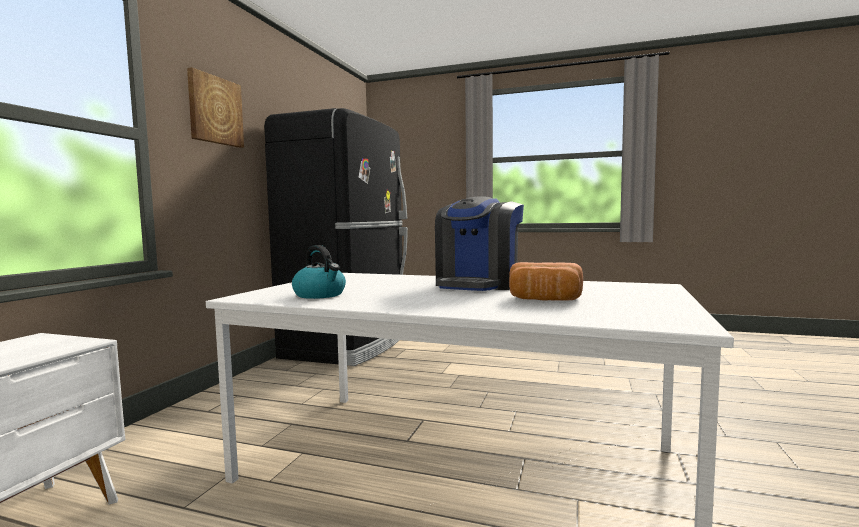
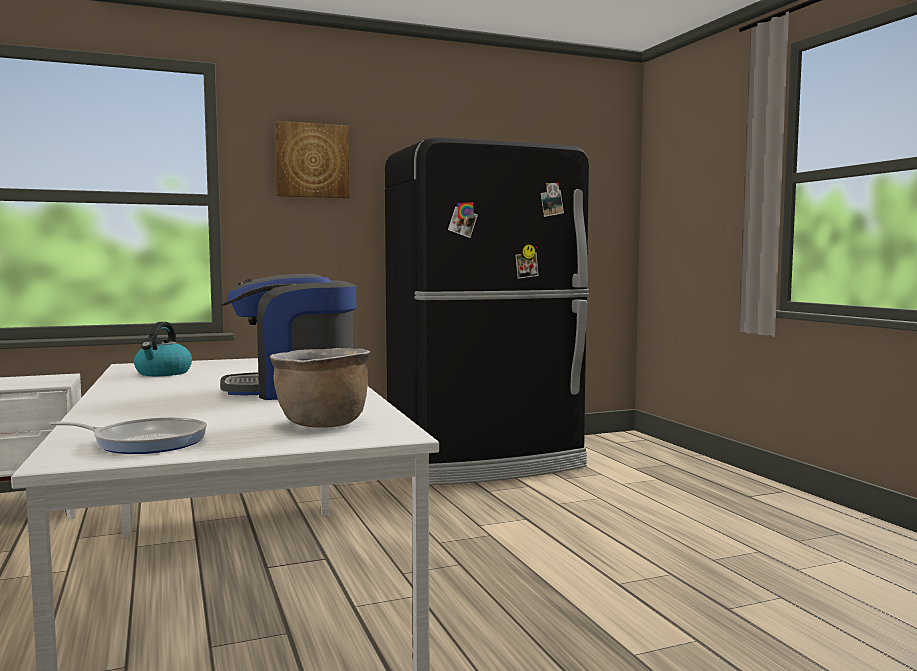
camera: 50 degrees right, 0 degrees up
bread [509,262,583,301] -> none
none -> frying pan [50,417,207,454]
none -> brown cooking pot [270,348,370,428]

